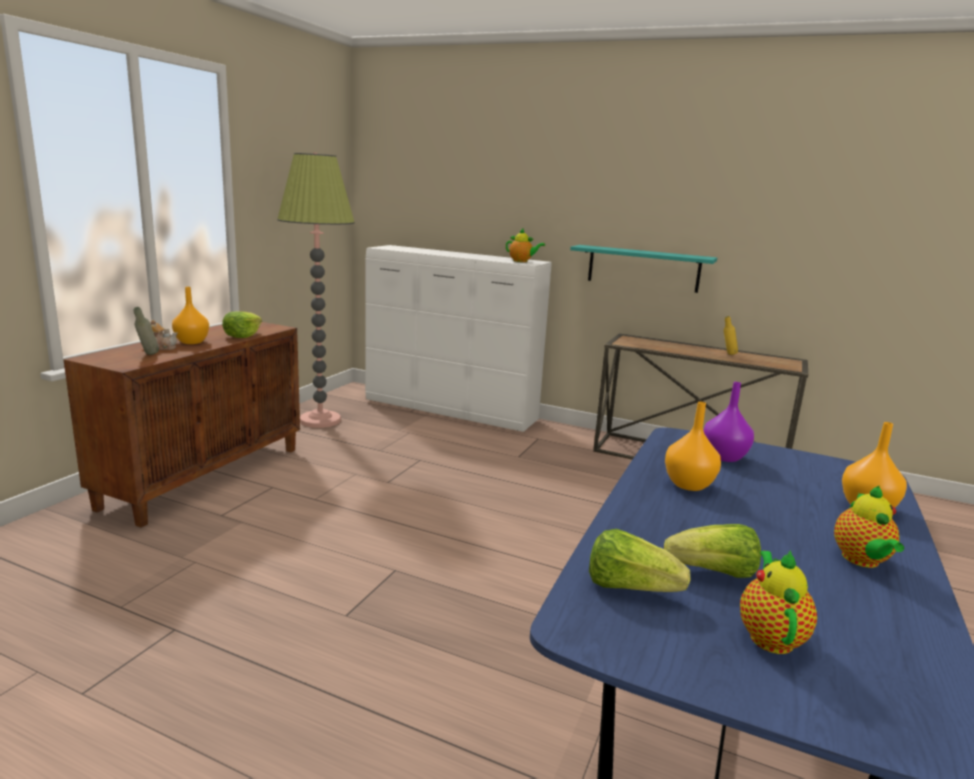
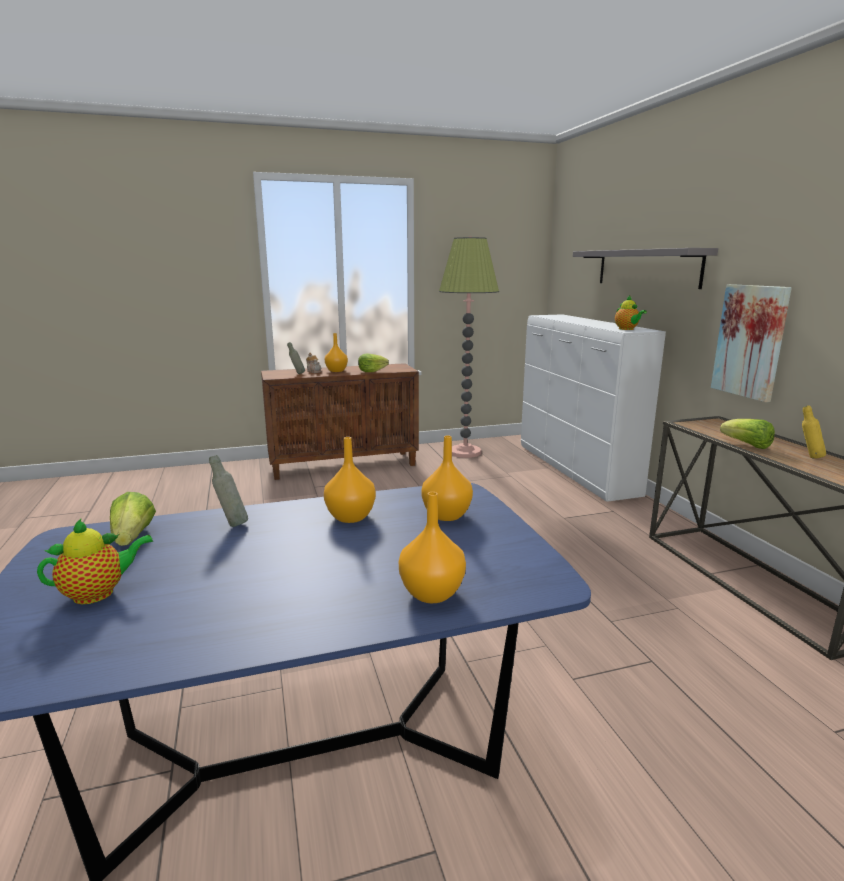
camera: 50 degrees right, 0 degrees up
turquoise shelf [570,245,717,293] -> picture [711,284,792,402]
lettuce [664,524,761,578] -> lettuce moved to [720,419,775,449]
purple vase [703,382,754,462] -> orange vase [421,436,473,521]
teapot [834,486,904,568] -> none
none -> grey bottle [209,455,248,527]
none -> grey shelf [573,248,718,289]

